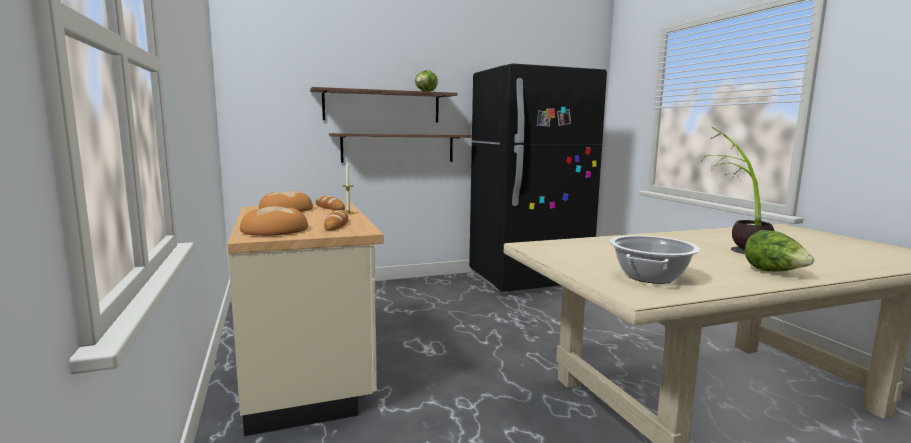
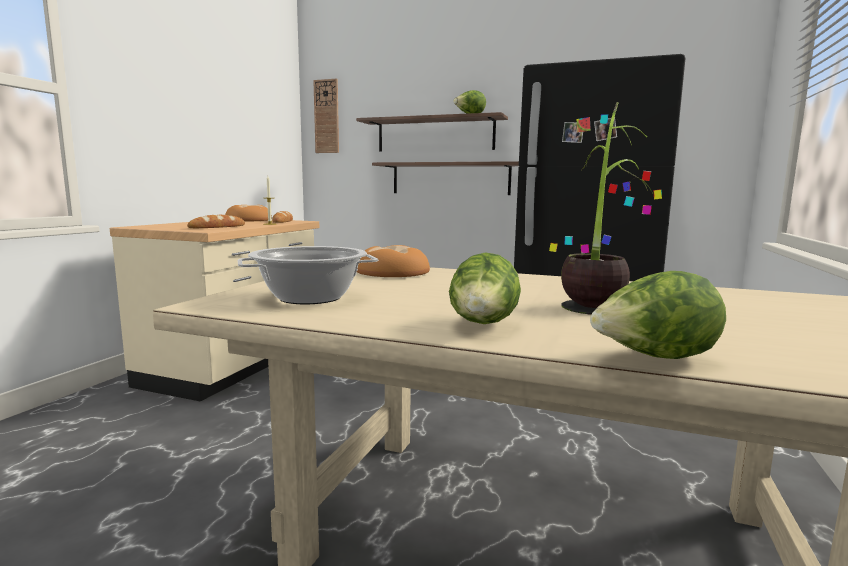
camera: 40 degrees right, 0 degrees up
bread [240,206,308,236] -> bread moved to [357,245,430,277]
none -> wall clock [313,79,339,153]
none -> lettuce [590,271,726,359]

